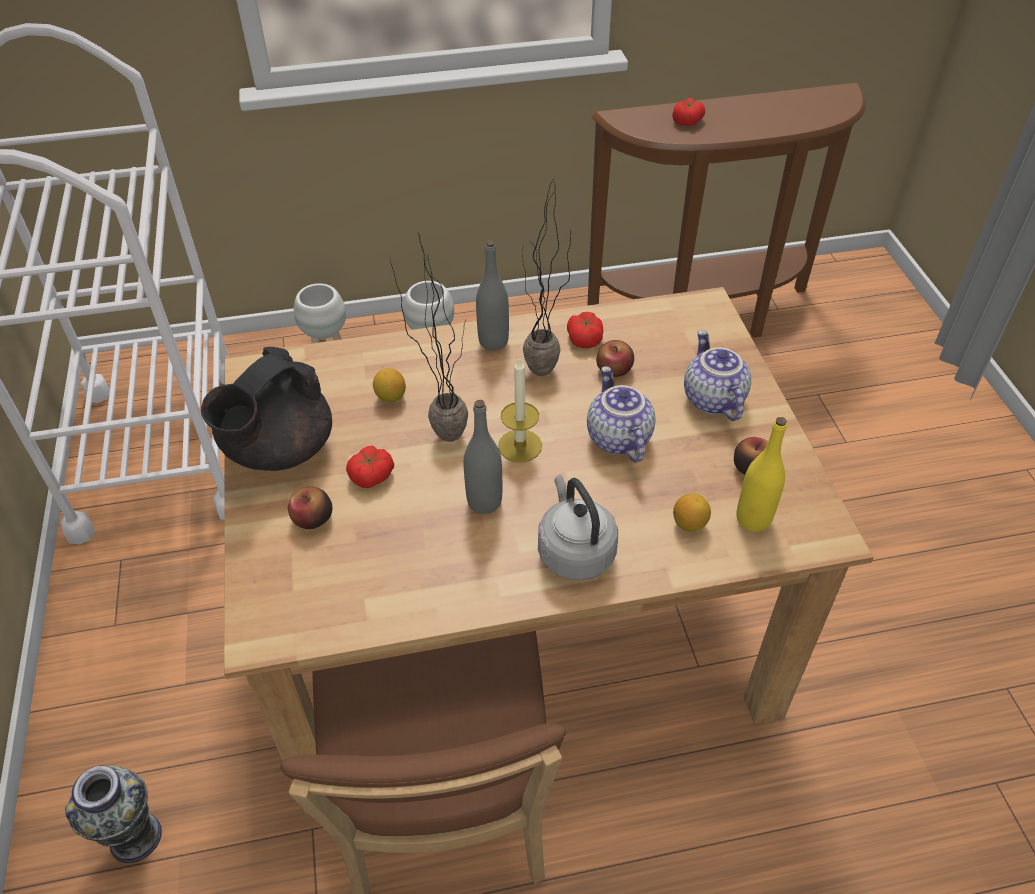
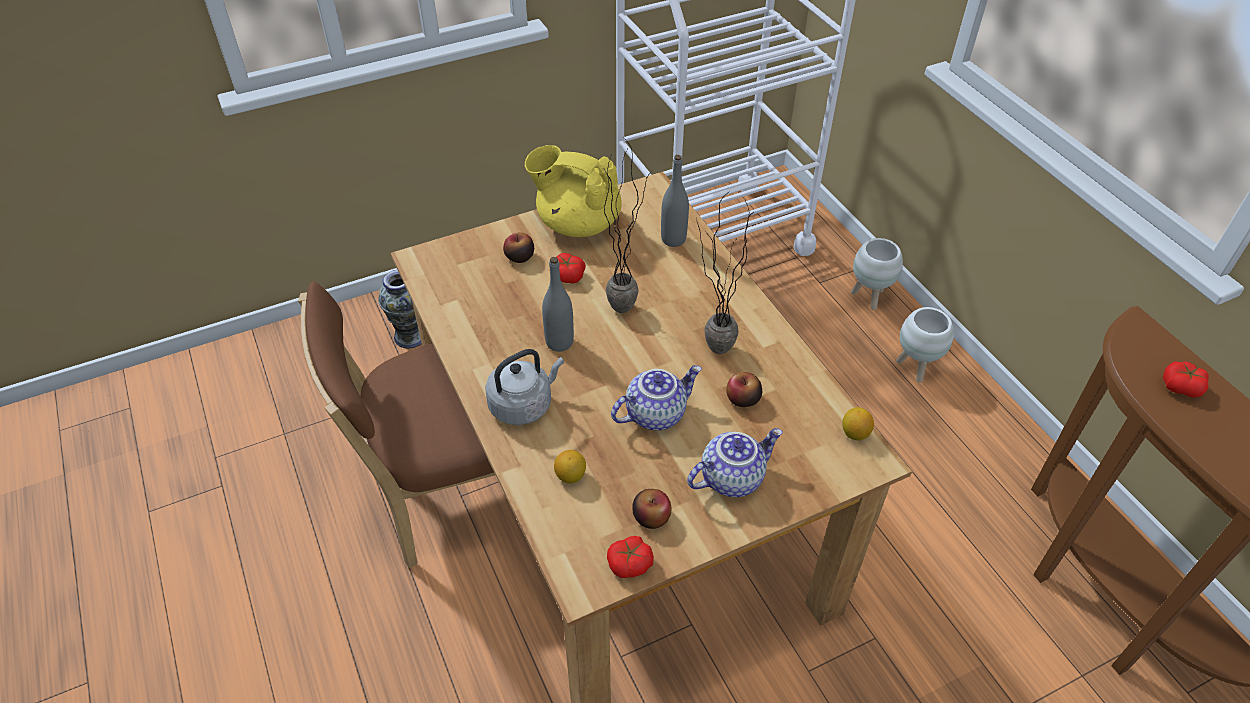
camera: 75 degrees right, 0 degrees up
black teapot [201,347,332,471] -> yellow teapot [525,145,622,237]
lemon [373,368,406,402] -> lemon moved to [842,407,874,440]
grey bottle [476,240,509,351] -> grey bottle moved to [661,155,689,247]
candle [498,357,542,462] -> none
tomato [567,312,603,348] -> tomato moved to [607,536,654,578]
yellow bottle [736,417,787,532] -> none

